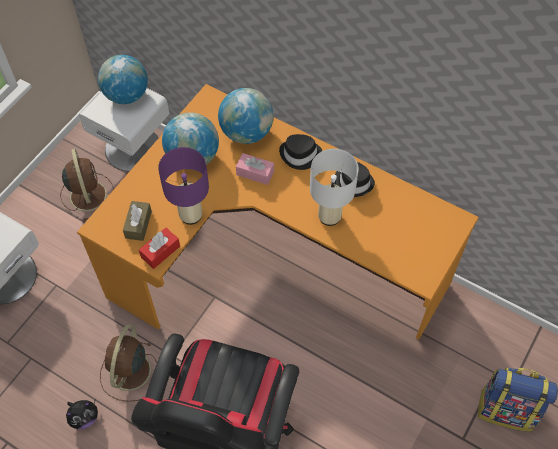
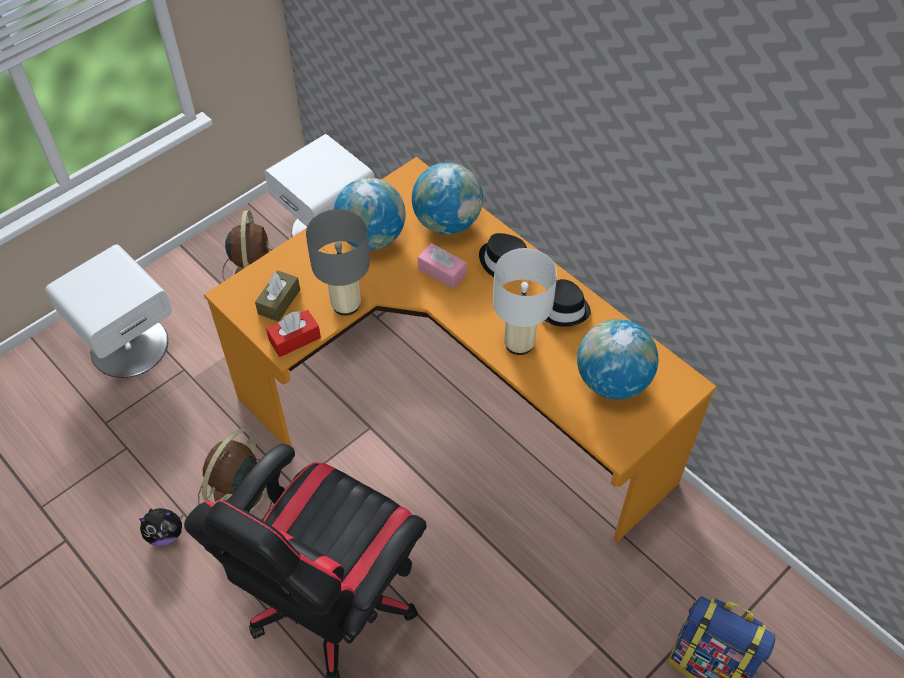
camera: 15 degrees right, 5 degrees down
globe [98,55,148,104] -> globe moved to [577,319,658,399]
purple table lamp [158,147,209,225] -> grey table lamp [306,209,370,316]

